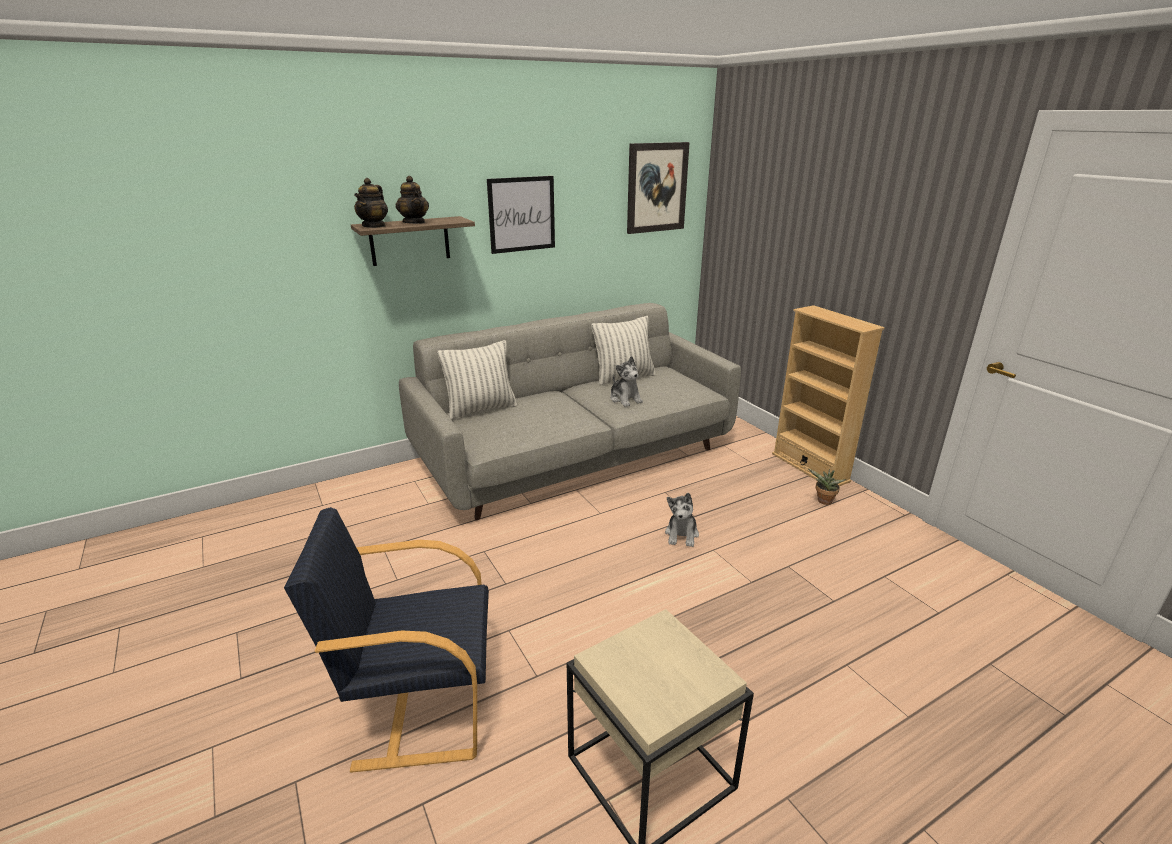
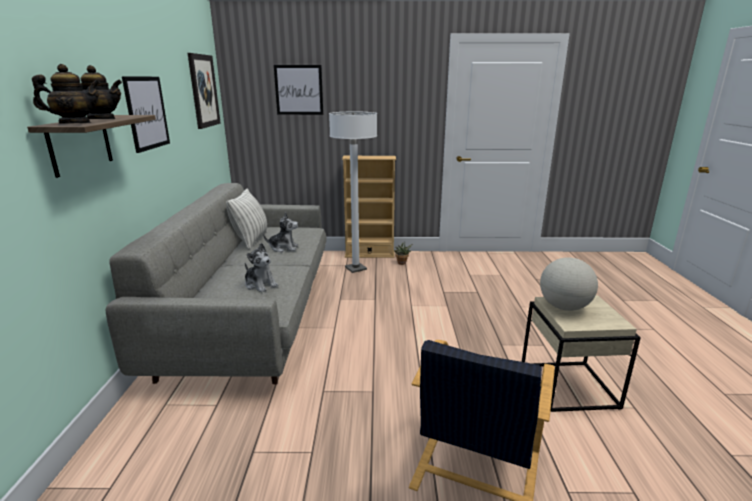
camera: 60 degrees left, 5 degrees down
teapot [354,178,388,228] -> teapot turned 60 degrees counterclockwise [32,64,101,123]
pillow [437,340,517,419] -> none
plush toy [665,493,699,547] -> plush toy moved to [245,243,278,293]
none -> picture [274,65,323,115]
none -> white floor lamp [329,112,377,273]
none -> globe [540,257,598,311]

